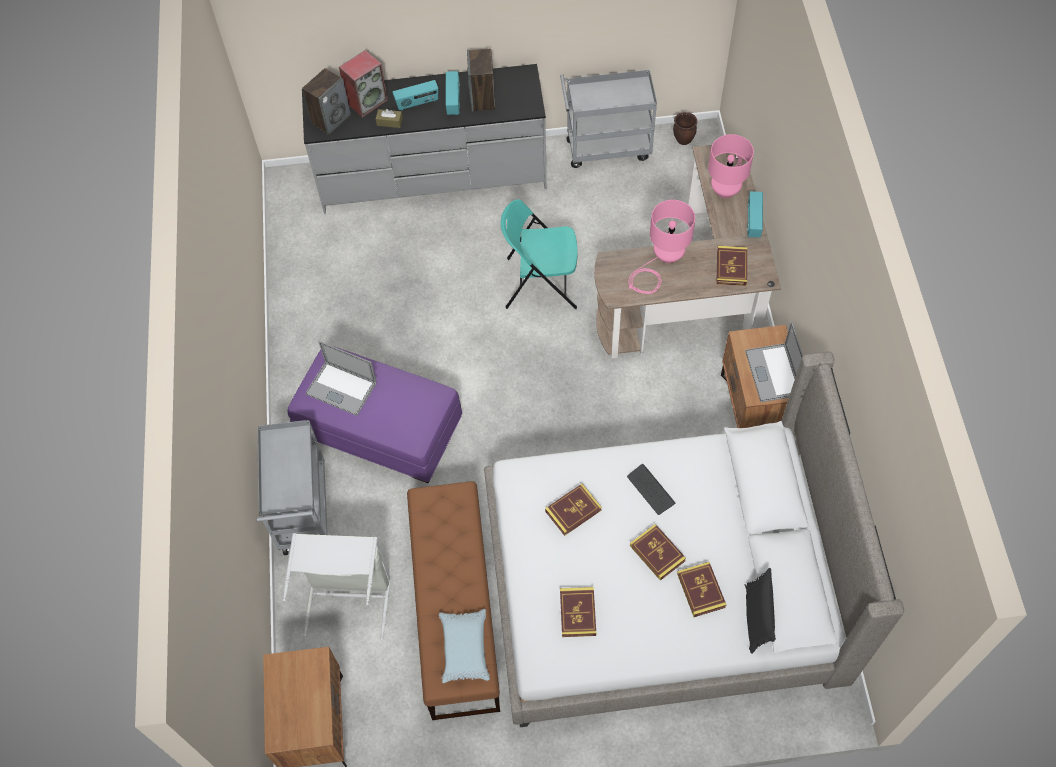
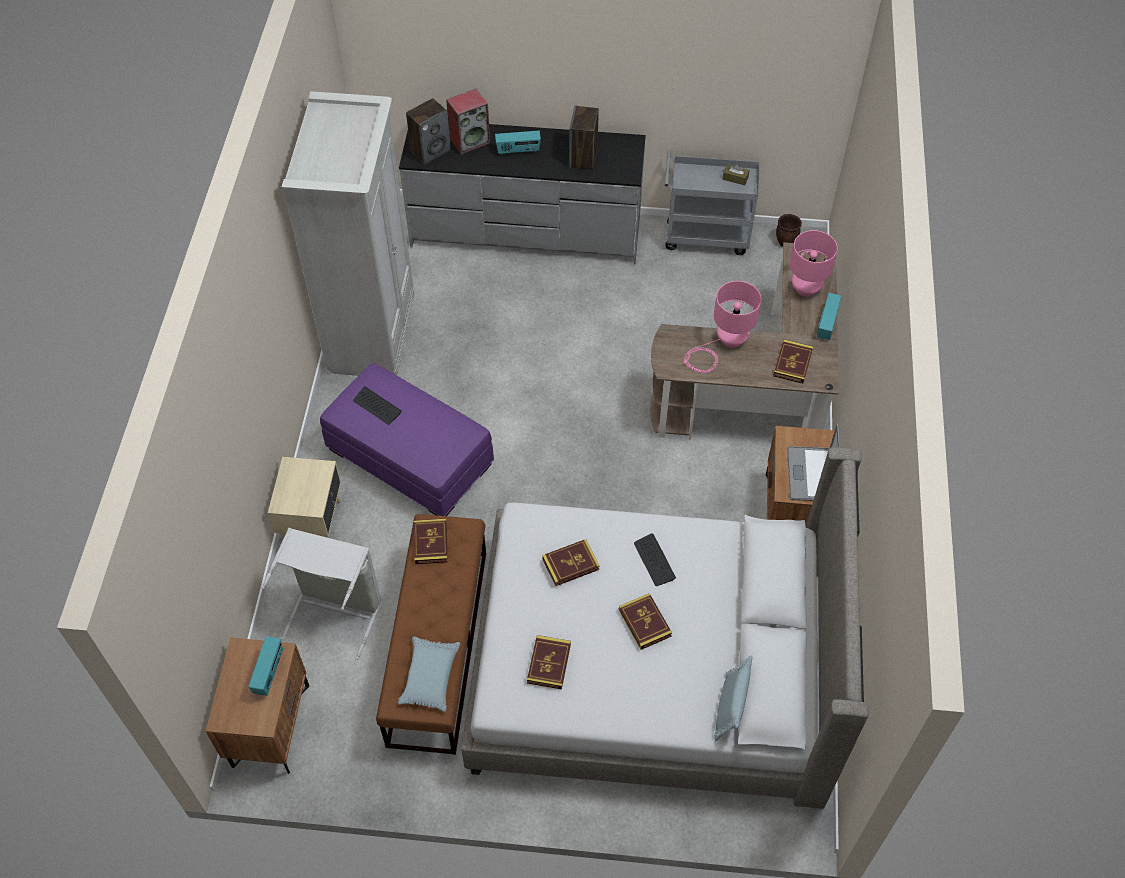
camera: 10 degrees right, 5 degrees down
grey cart [256,420,328,555] -> beige nightstand [268,457,341,539]
laptop [306,341,377,416] -> keyboard [353,386,401,425]
brown tissue box [376,109,403,128] -> brown tissue box moved to [722,164,750,185]
radio [446,71,460,115] -> radio moved to [248,636,283,696]
turquoise chair [501,199,578,309] -> none
book [677,562,726,617] -> book moved to [414,519,448,564]
black pillow [744,568,776,654] -> blue pillow [714,655,752,741]
none -> white wardrobe [282,91,414,376]

